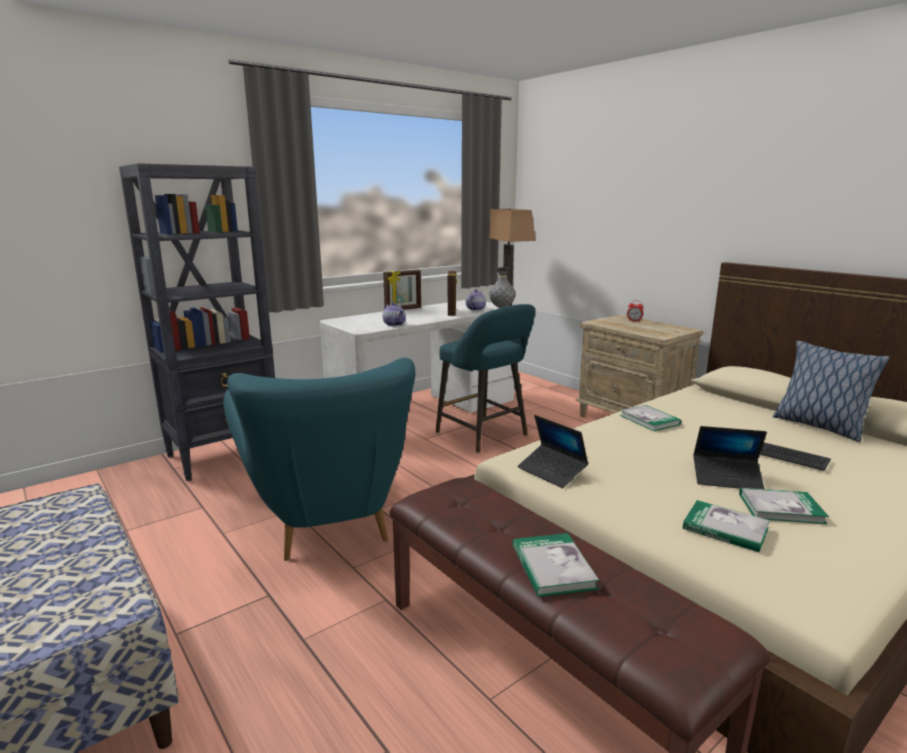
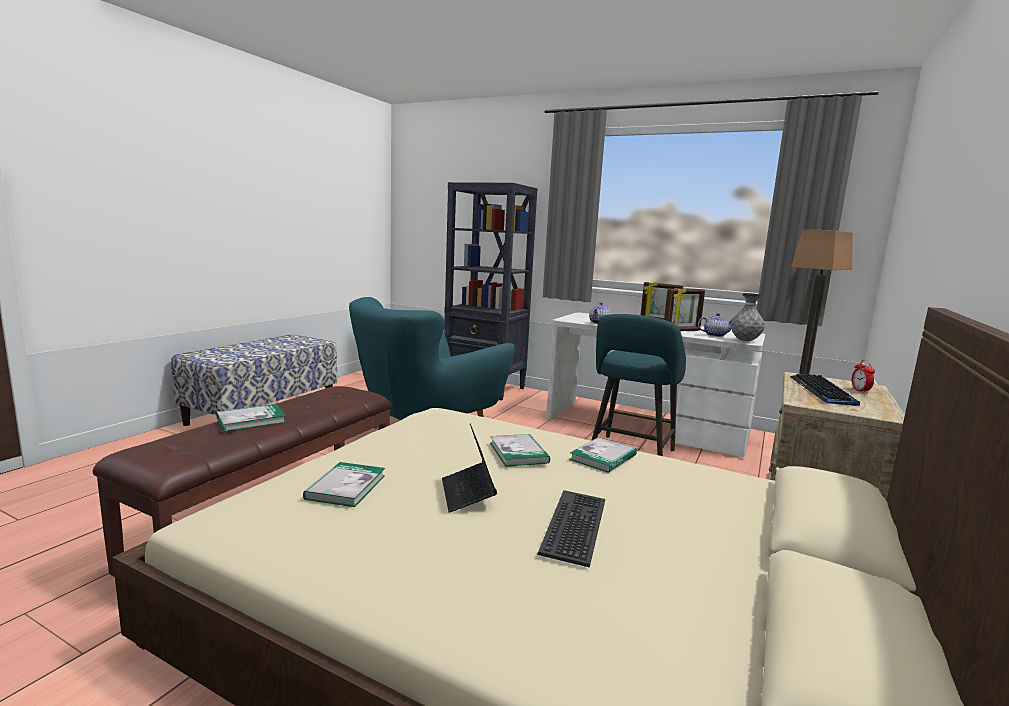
camera: 65 degrees right, 5 degrees down
laptop [518,415,588,488] -> none
book [739,488,829,524] -> book moved to [490,434,550,467]
pillow [773,340,890,442] -> none
none -> keyboard [790,374,860,406]

